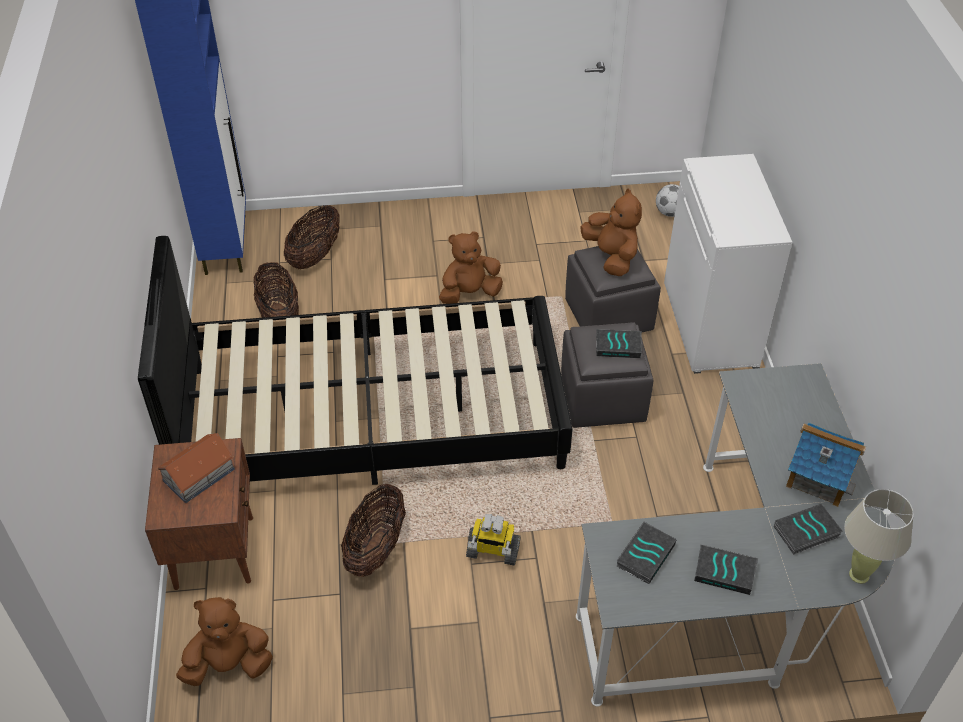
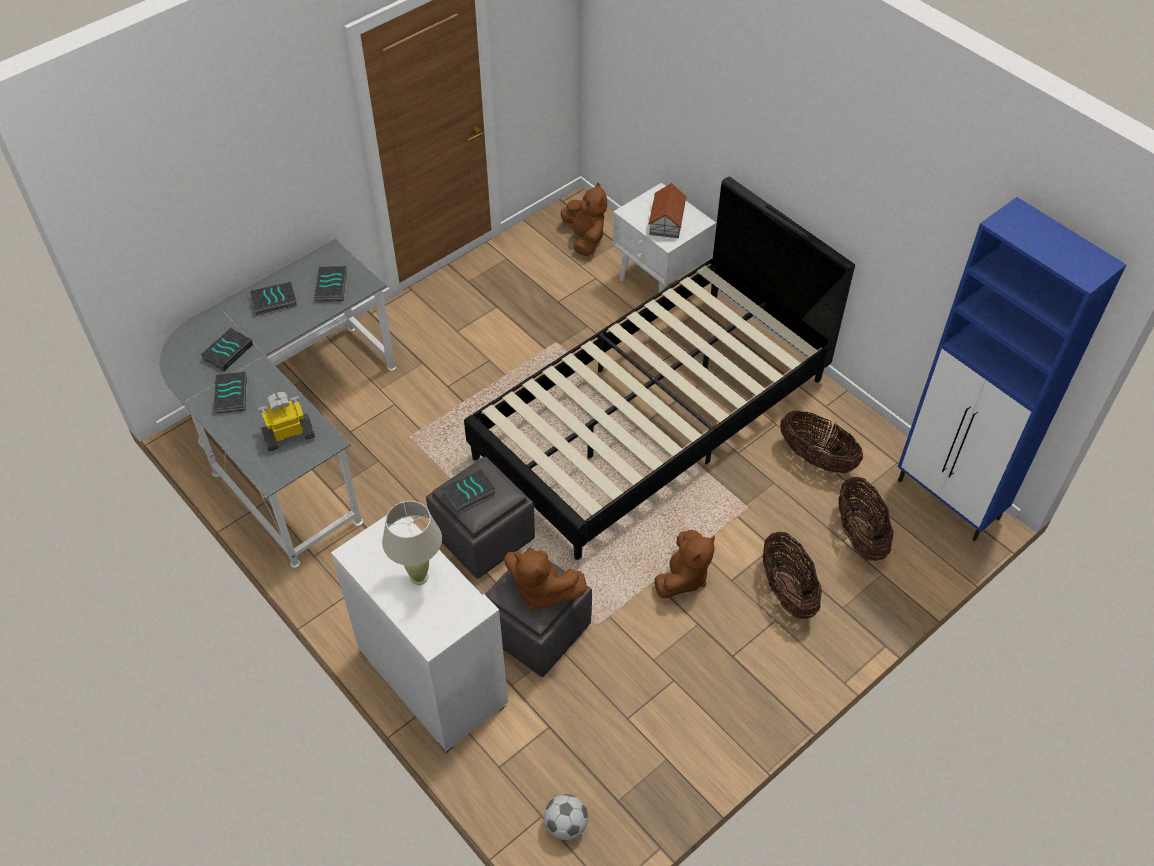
camera: 145 degrees right, 5 degrees up
brown nightstand [145,438,253,590] -> white nightstand [612,183,716,292]
brown plush toy [176,597,273,686] -> brown plush toy turned 60 degrees counterclockwise [561,182,607,256]
basket [341,484,406,577] -> basket moved to [763,532,822,619]
toy robot [466,514,521,566] -> toy robot moved to [258,392,315,451]
toy house [786,423,866,507] -> book [213,372,247,414]
beige table lamp [844,489,914,584] -> beige table lamp moved to [382,501,442,585]

